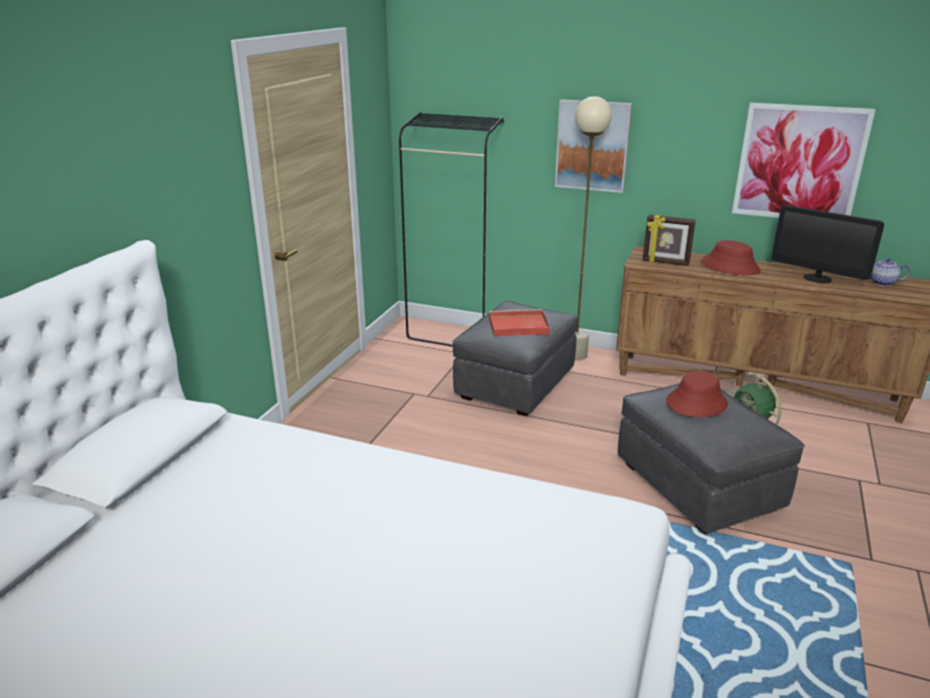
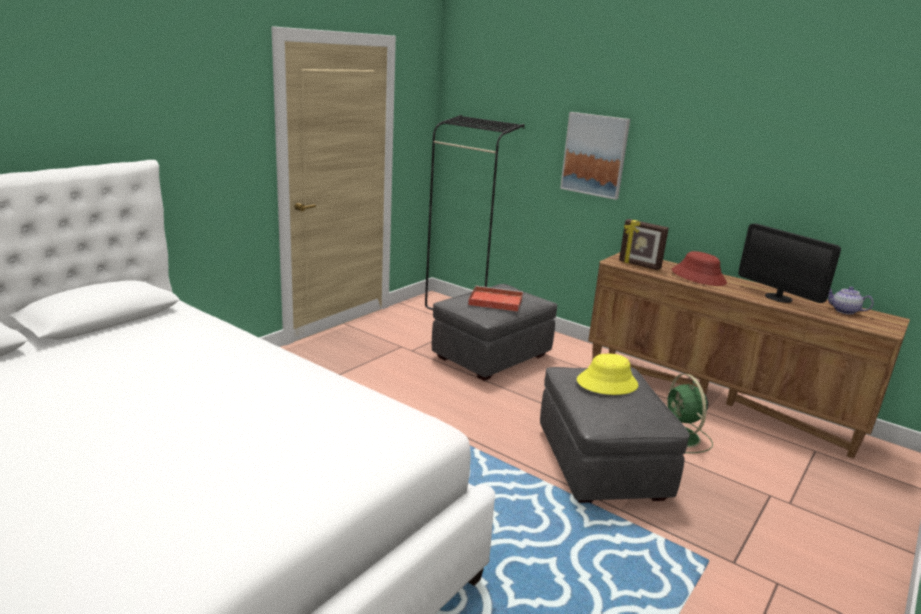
camera: 15 degrees right, 5 degrees down
beige floor lamp [575,96,612,361] -> none
red hat [666,371,728,417] -> yellow hat [577,353,638,395]
picture [732,103,876,218] -> none

